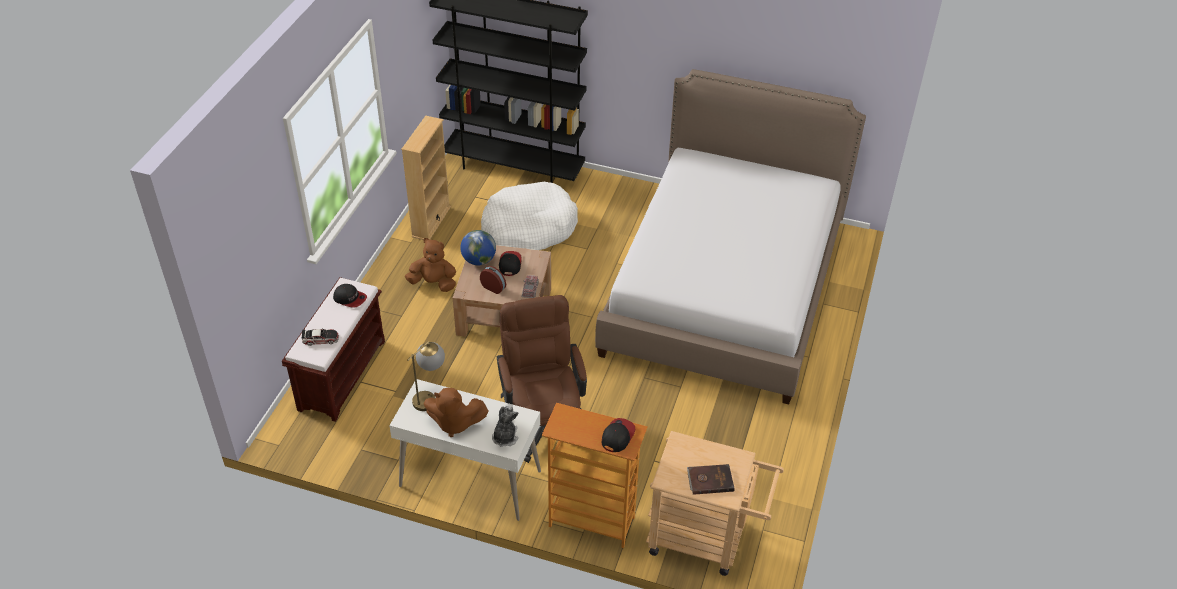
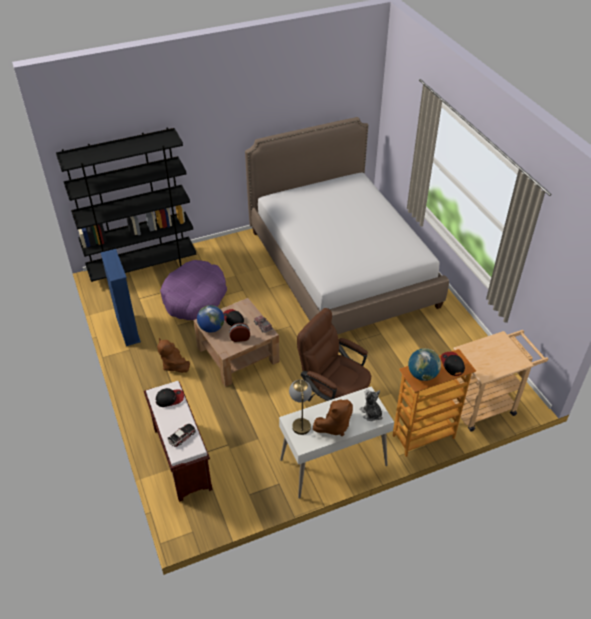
camera: 40 degrees left, 0 degrees up
beige bookcase [401,116,451,240] -> blue bookcase [101,249,141,346]
brown plush toy [405,238,456,292] -> brown plush toy turned 90 degrees counterclockwise [157,338,190,373]
white dog bed [481,182,578,250] -> purple dog bed [160,260,227,320]
brown book [687,464,735,495] -> none
none -> globe [408,348,441,381]

